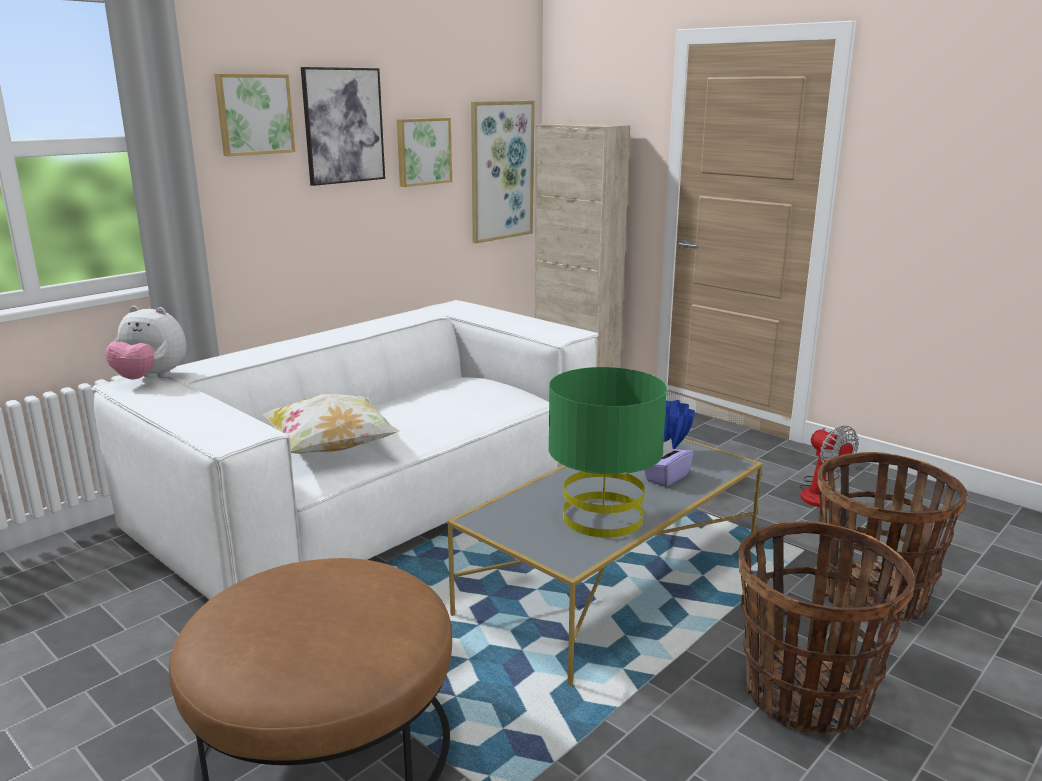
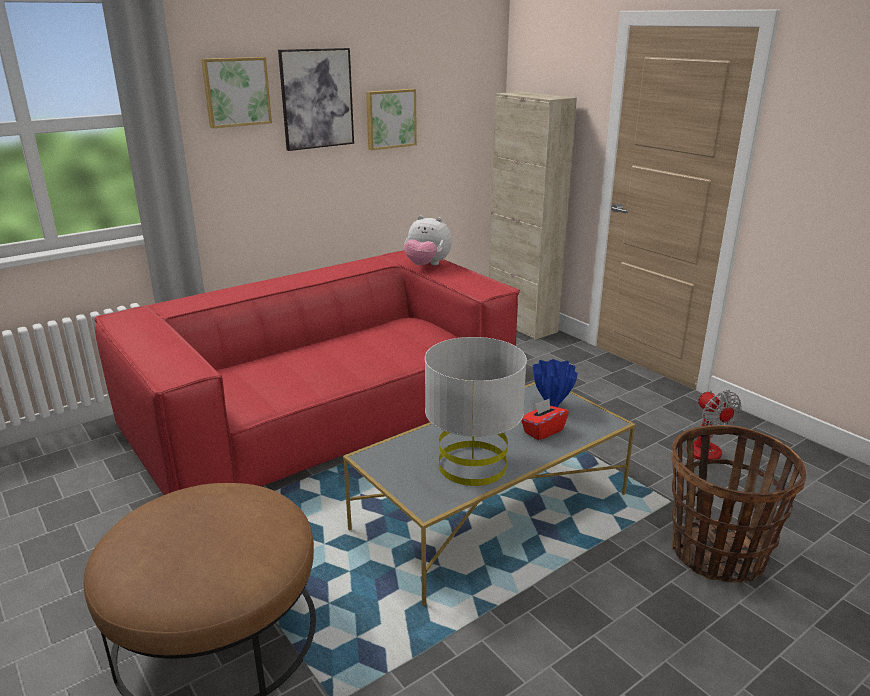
camera: 10 degrees right, 5 degrees up
white sofa [91,300,599,600] -> red sofa [94,250,520,495]
plush toy [105,306,186,380] -> plush toy moved to [404,215,452,265]
pillow [262,394,400,454] -> none
picture [471,101,535,243] -> none
green table lamp [548,367,667,538] -> grey table lamp [425,337,527,486]
purple tissue box [644,439,694,487] -> red tissue box [521,399,569,441]
basket [739,521,915,734] -> none

